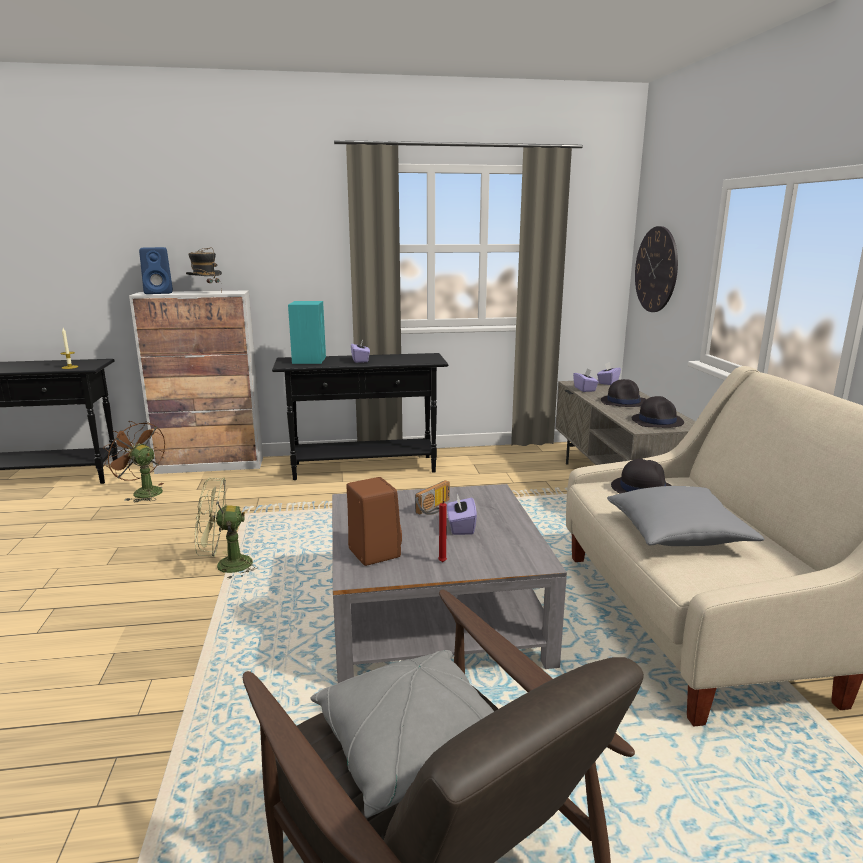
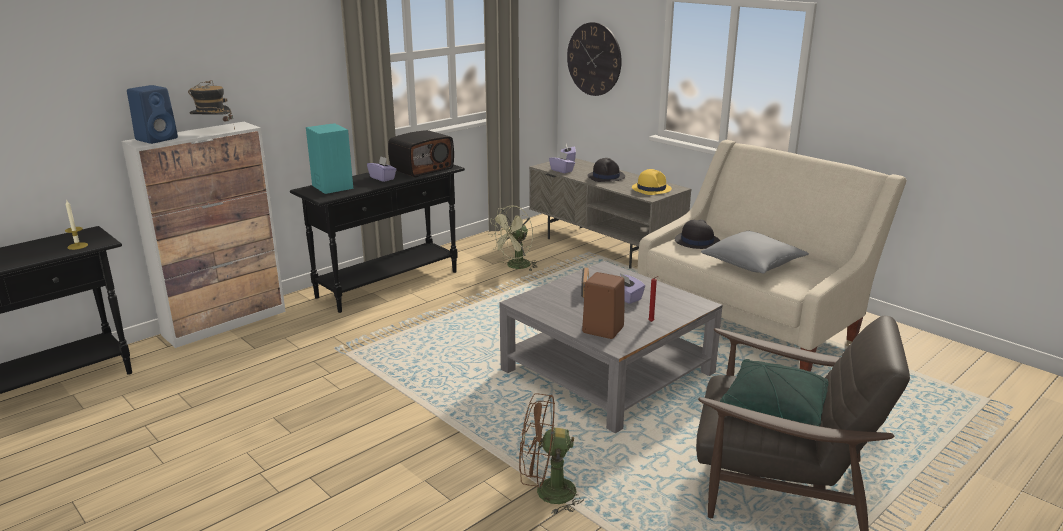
camera: 35 degrees left, 5 degrees up
brown fan [103,421,165,502] -> brown fan moved to [519,393,584,515]
green fan [195,478,258,579] -> green fan moved to [488,205,538,271]
grey pillow [311,650,494,818] -> green pillow [720,359,829,426]
black hat [632,396,684,428] -> yellow hat [632,169,672,195]
none -> radio [388,130,454,177]

